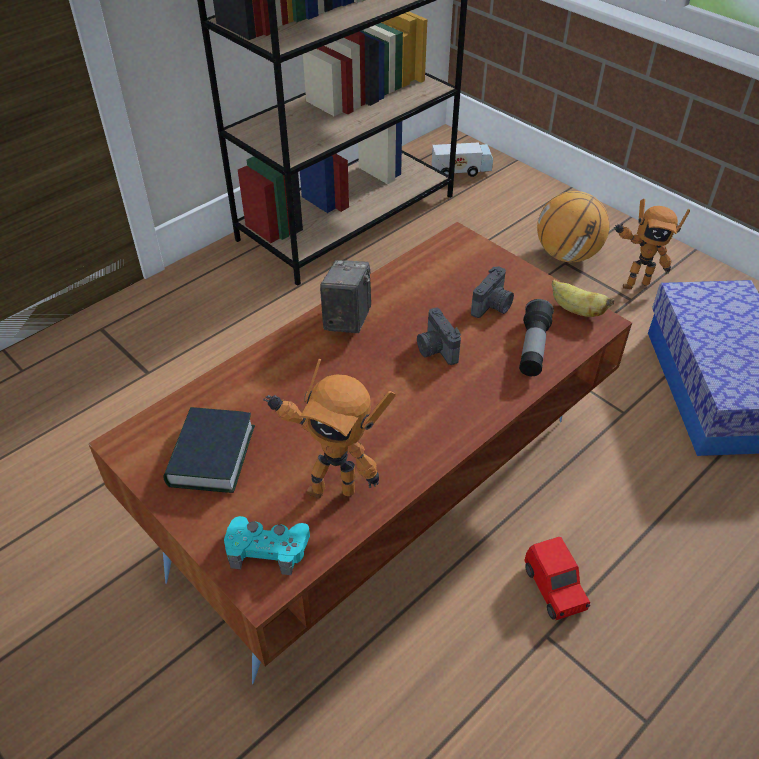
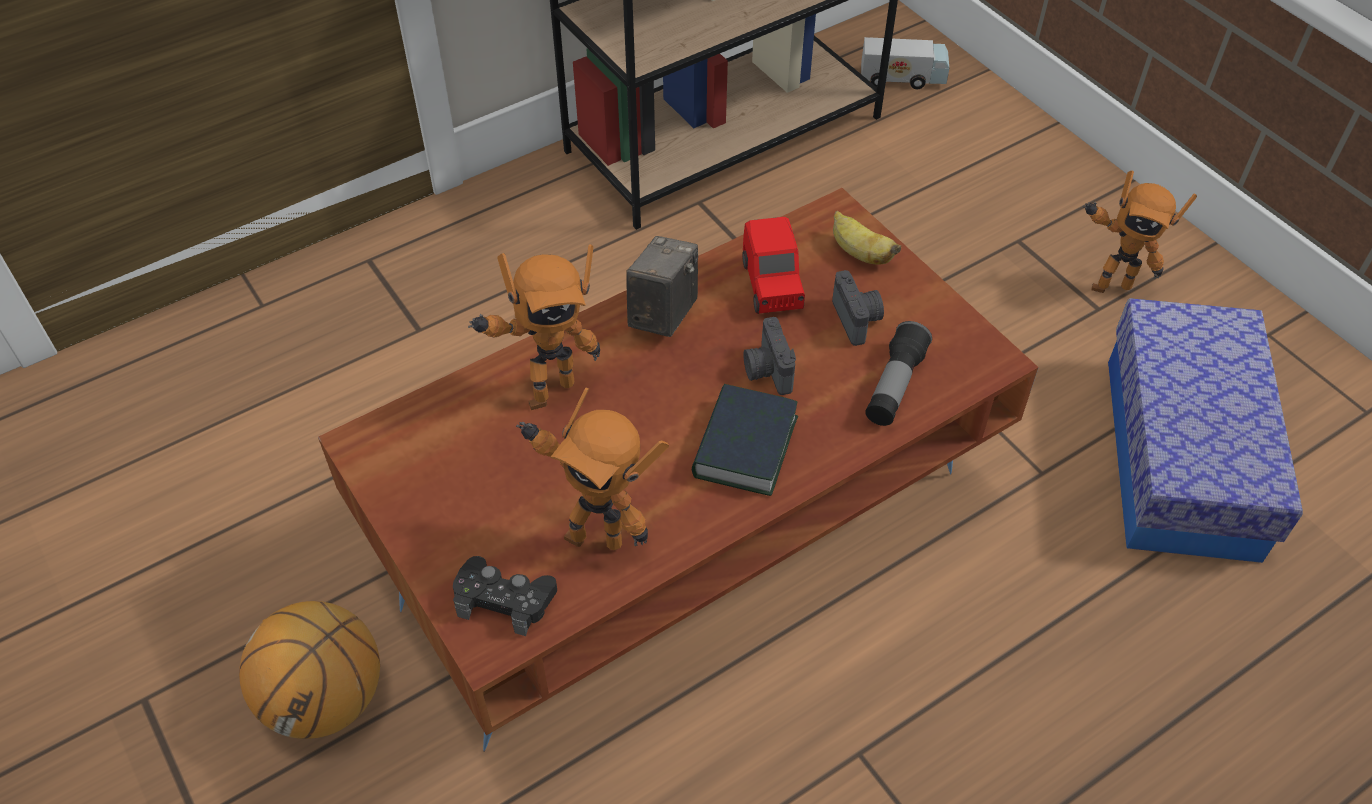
camera: 10 degrees right, 5 degrees up
book [164,407,255,493] -> book moved to [692,384,798,496]
turquoise game controller [224,516,310,575] -> black game controller [453,556,557,636]
camera [471,267,514,318] -> camera turned 60 degrees counterclockwise [832,270,884,346]
red toy car [524,537,590,620] -> red toy car moved to [742,217,805,314]
basketball [537,191,610,262] -> basketball moved to [239,601,380,739]
banana [552,280,615,317] -> banana moved to [833,211,901,265]
none -> toy robot [468,245,600,410]

